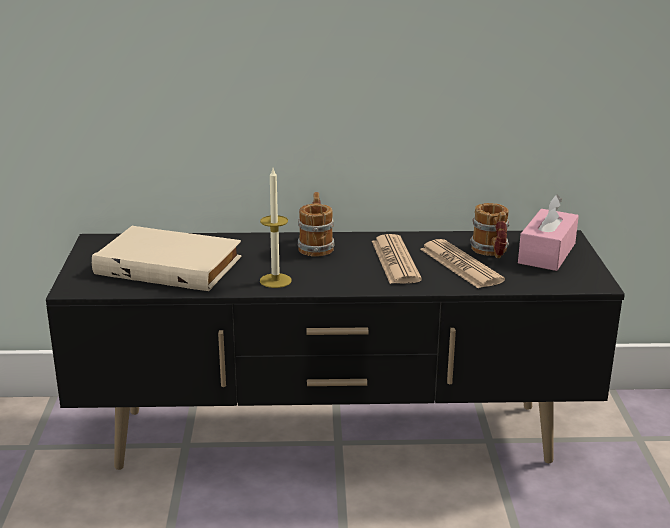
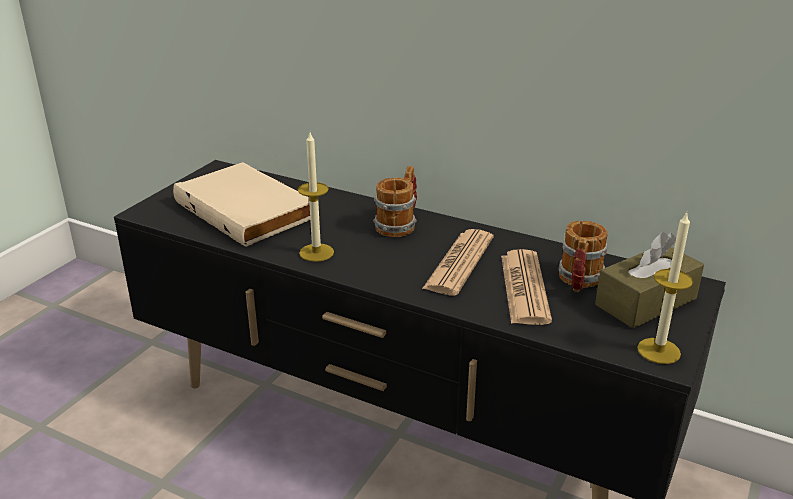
camera: 30 degrees right, 5 degrees up
pink tissue box [518,194,579,271] -> brown tissue box [595,232,704,328]
none -> candle [637,212,693,364]

